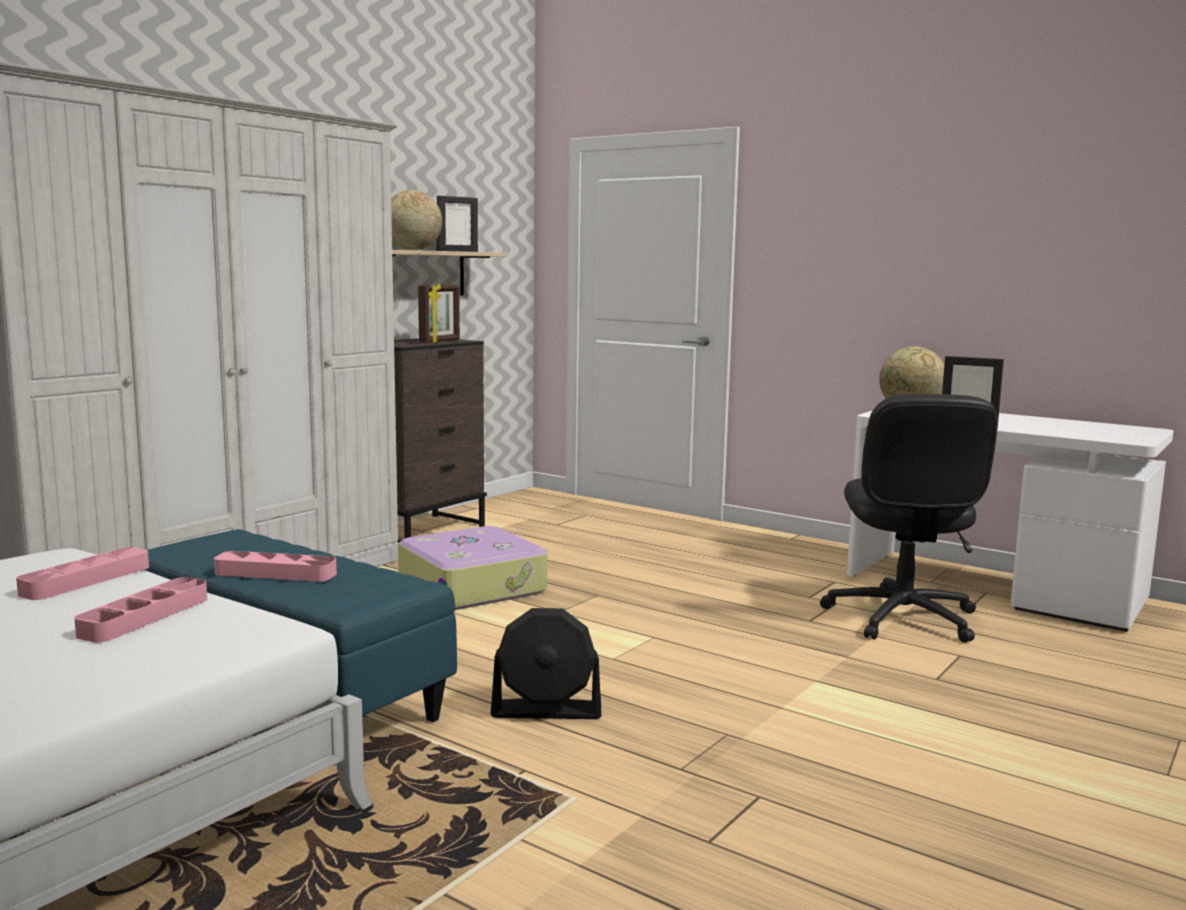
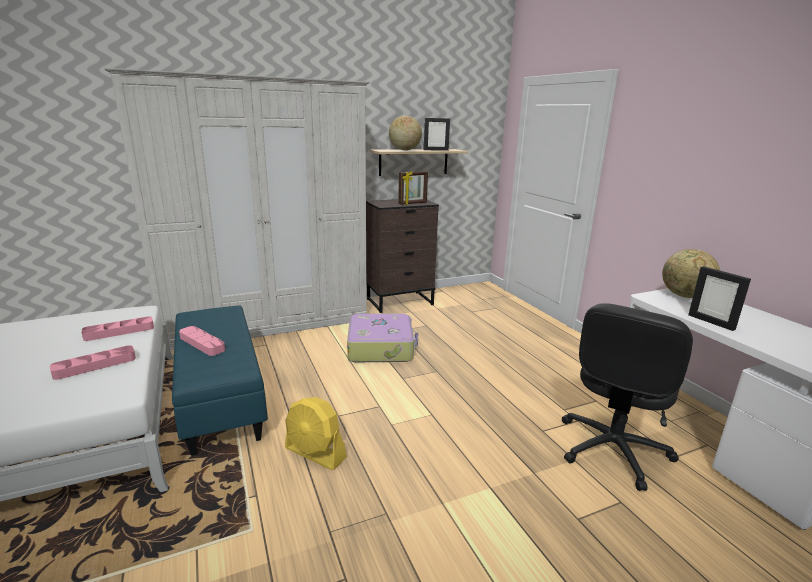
camera: 30 degrees right, 10 degrees up
black fan [490,608,601,719] -> yellow fan [285,397,347,470]

